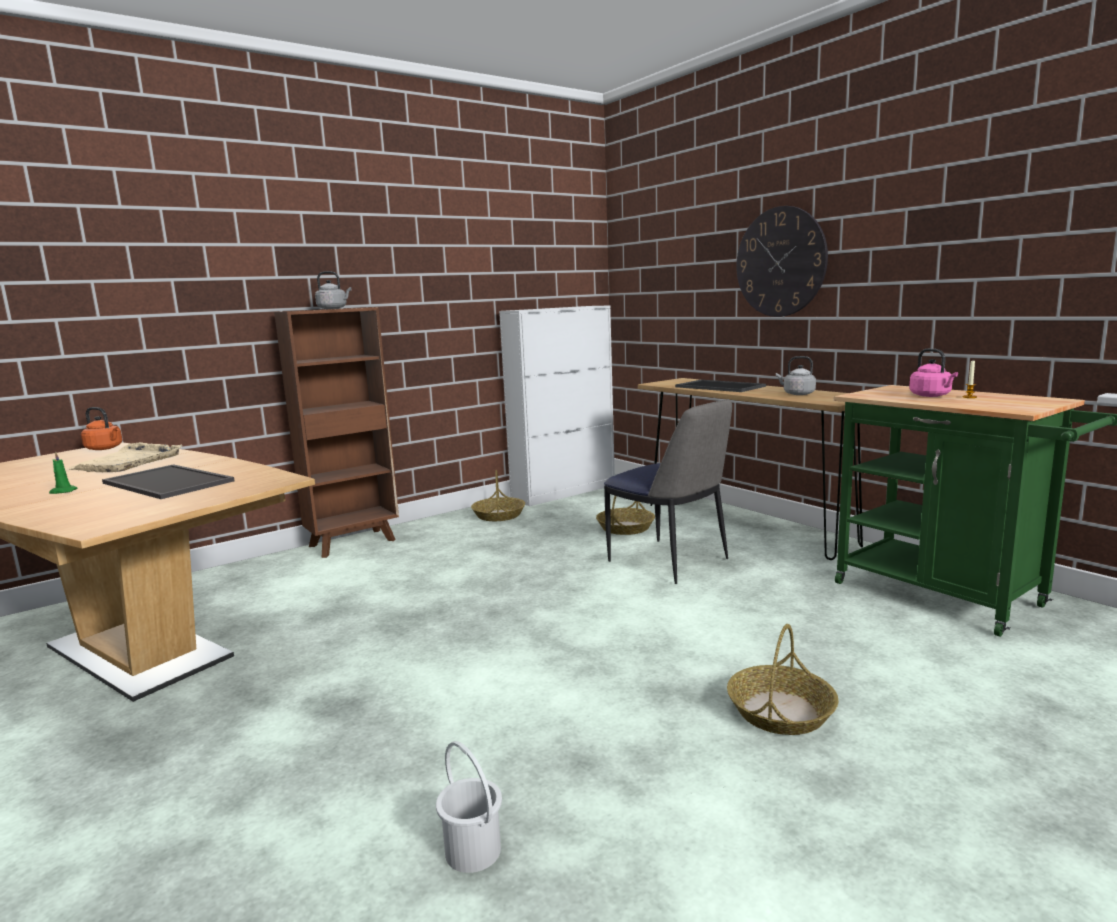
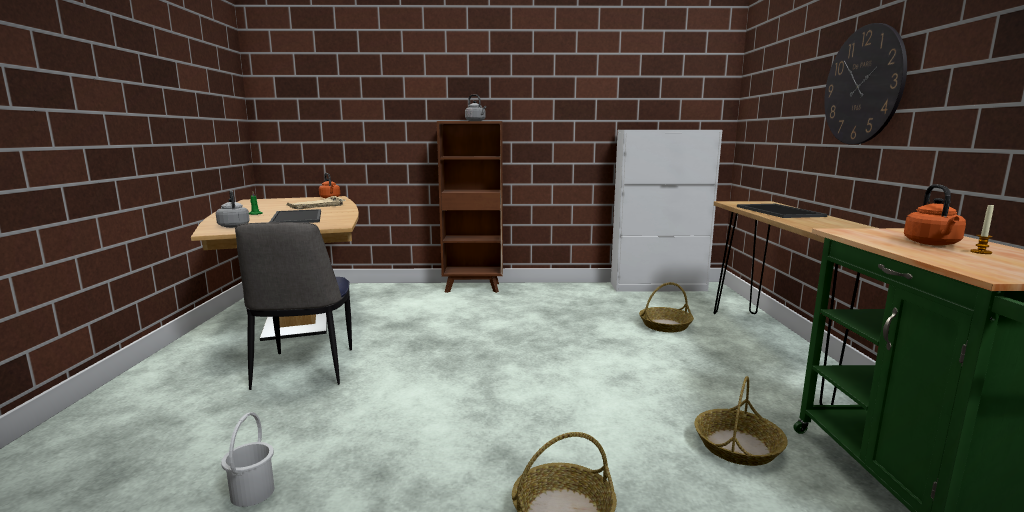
camera: 35 degrees right, 0 degrees up
basket [471,470,525,521] -> basket moved to [694,376,788,466]
chair [604,399,732,584] -> chair moved to [235,222,352,390]
grey kettle [776,356,816,395] -> grey kettle moved to [216,190,250,228]
pink kettle [909,348,958,397] -> orange kettle [904,184,966,246]

